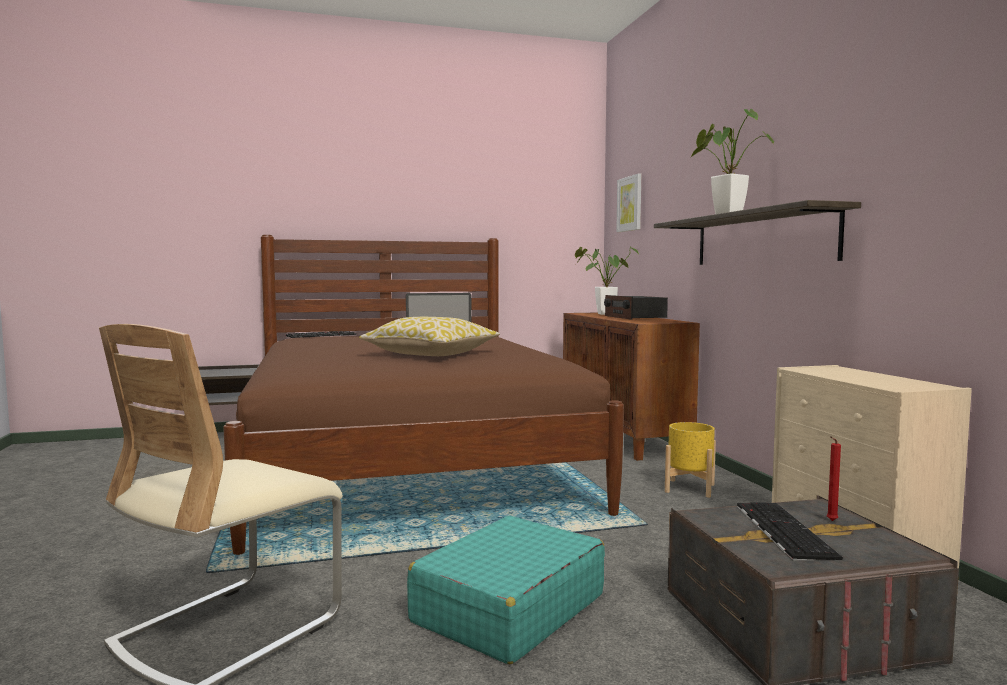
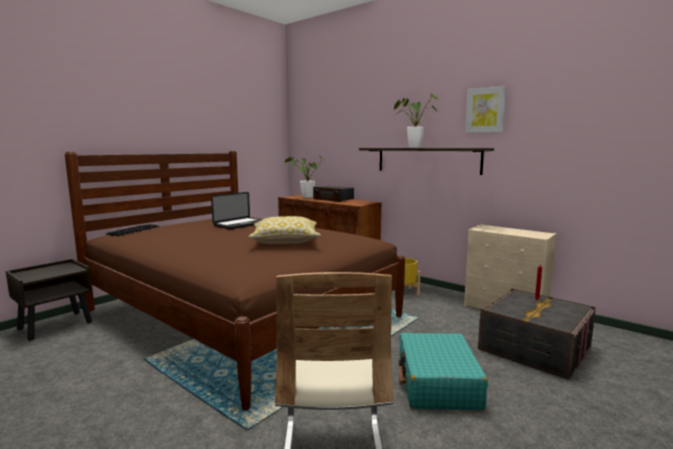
camera: 35 degrees left, 5 degrees up
picture [616,173,641,232] -> picture moved to [465,86,507,133]
keyboard [737,502,843,560] -> none

